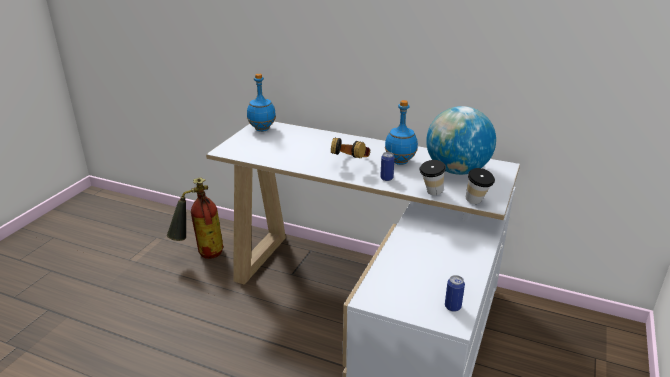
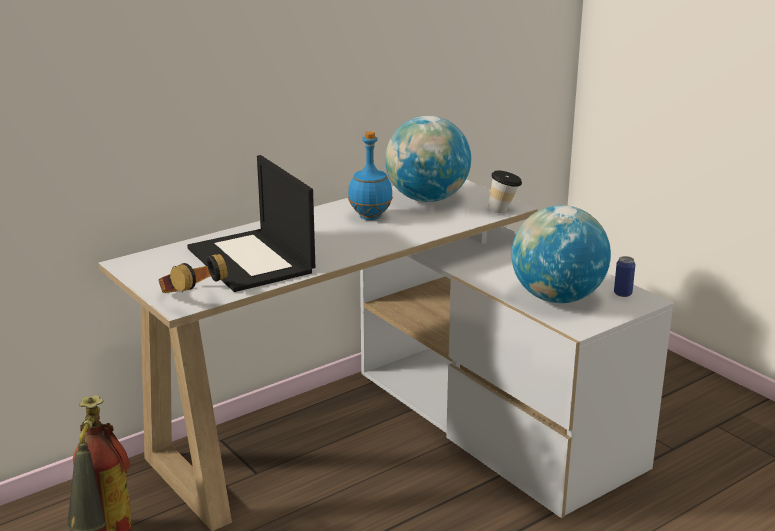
camera: 60 degrees left, 5 degrees down
blue bottle [247,73,276,132] -> none
headphones [331,137,371,159] -> headphones moved to [158,254,228,293]
can [380,152,395,181] -> none
cup [420,160,446,195] -> none
none -> laptop [187,155,315,292]
none -> globe [511,205,611,303]

